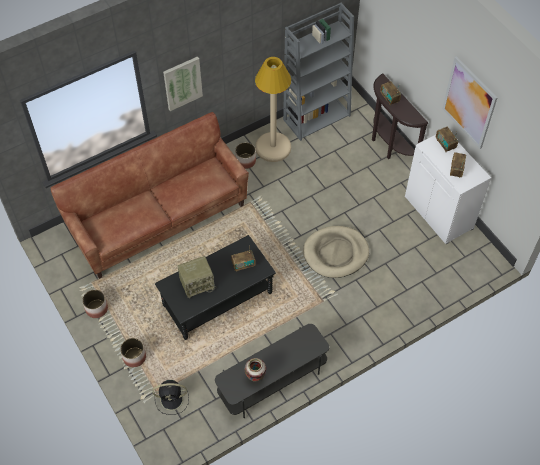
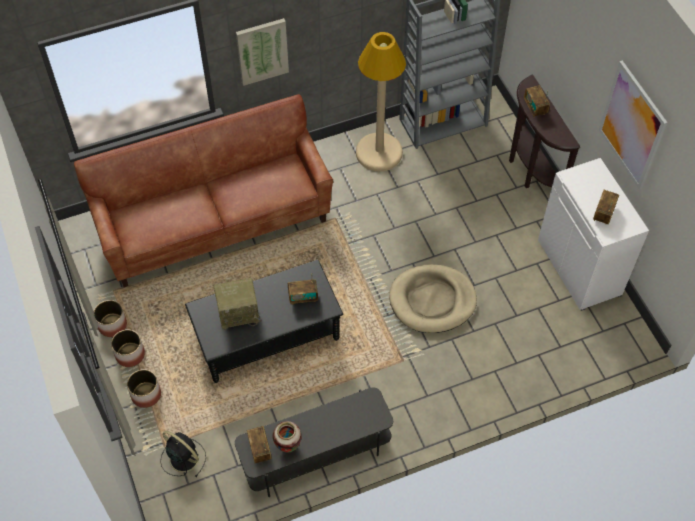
camera: 10 degrees right, 0 degrees up
black fan [153,380,189,415] -> black fan turned 150 degrees counterclockwise [160,431,206,477]
planter [235,142,256,169] -> planter moved to [111,329,145,367]
radio [436,127,458,152] -> radio moved to [247,426,272,463]

